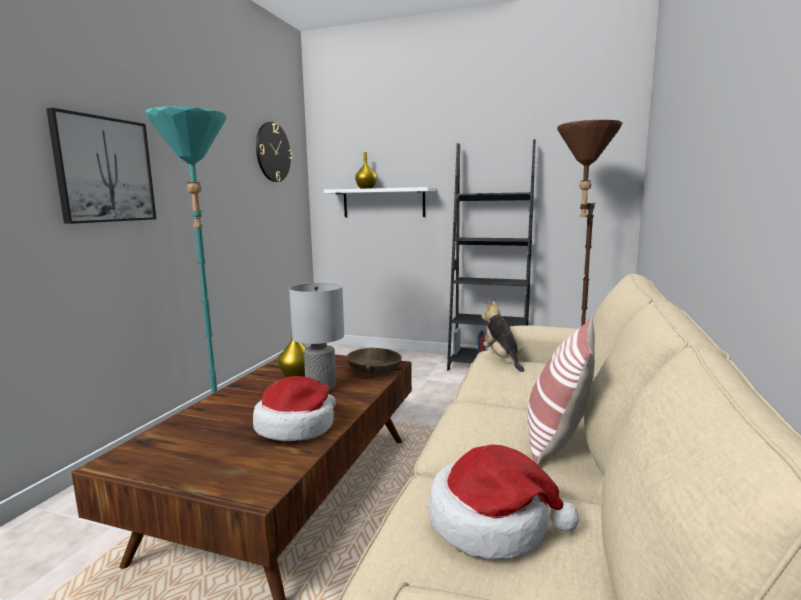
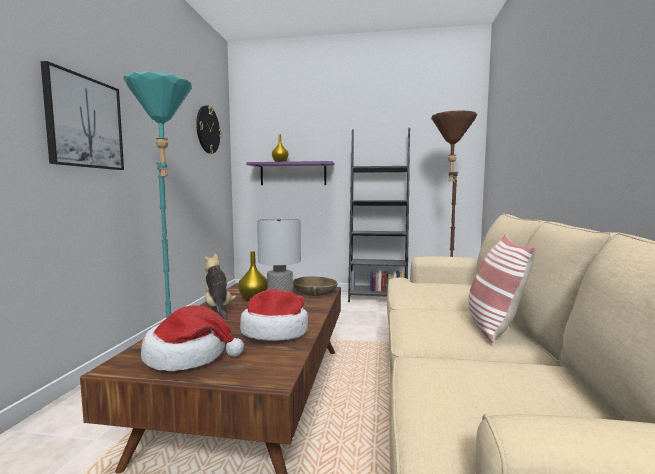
camera: 10 degrees left, 5 degrees down
white shelf [324,187,436,217] -> purple shelf [246,161,334,185]
hat [429,445,579,559] -> hat moved to [141,305,244,371]
plush toy [481,301,524,372] -> plush toy moved to [204,254,236,319]

